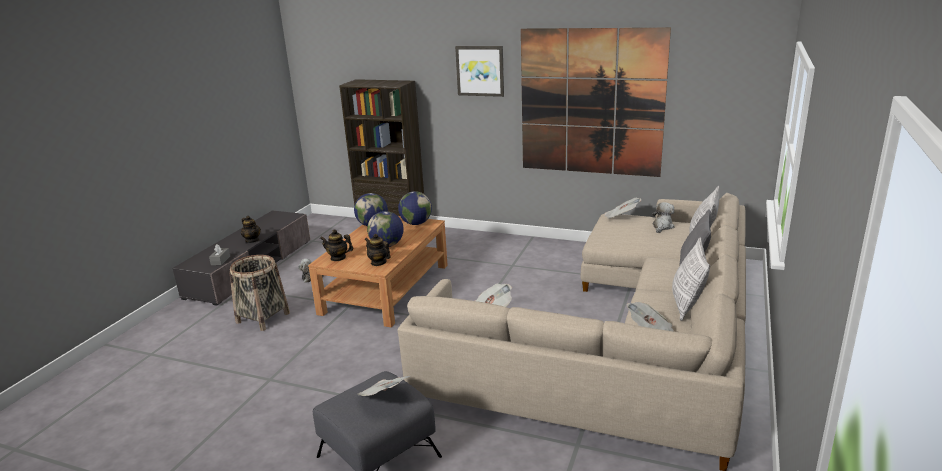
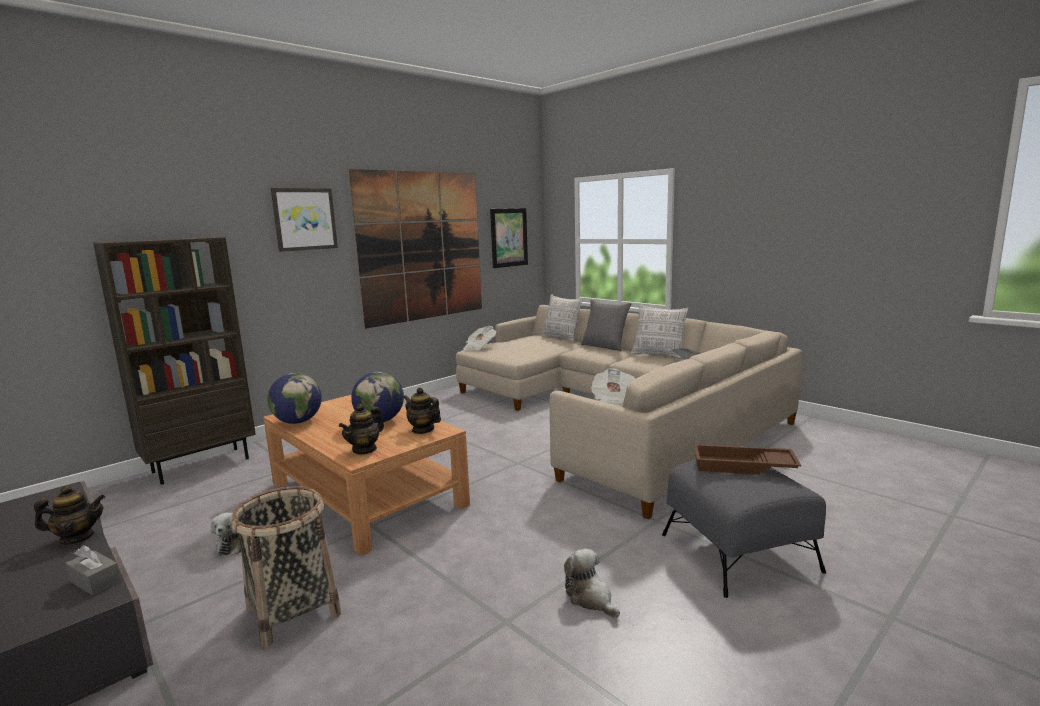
camera: 65 degrees left, 10 degrees down
newspaper [358,376,410,396] -> brown tray [694,444,801,475]
teapot [365,234,391,266] -> teapot turned 60 degrees clockwise [403,387,441,434]
globe [398,191,432,225] -> none
plush toy [652,202,674,233] -> plush toy moved to [564,549,620,618]
none -> picture [490,208,528,268]

